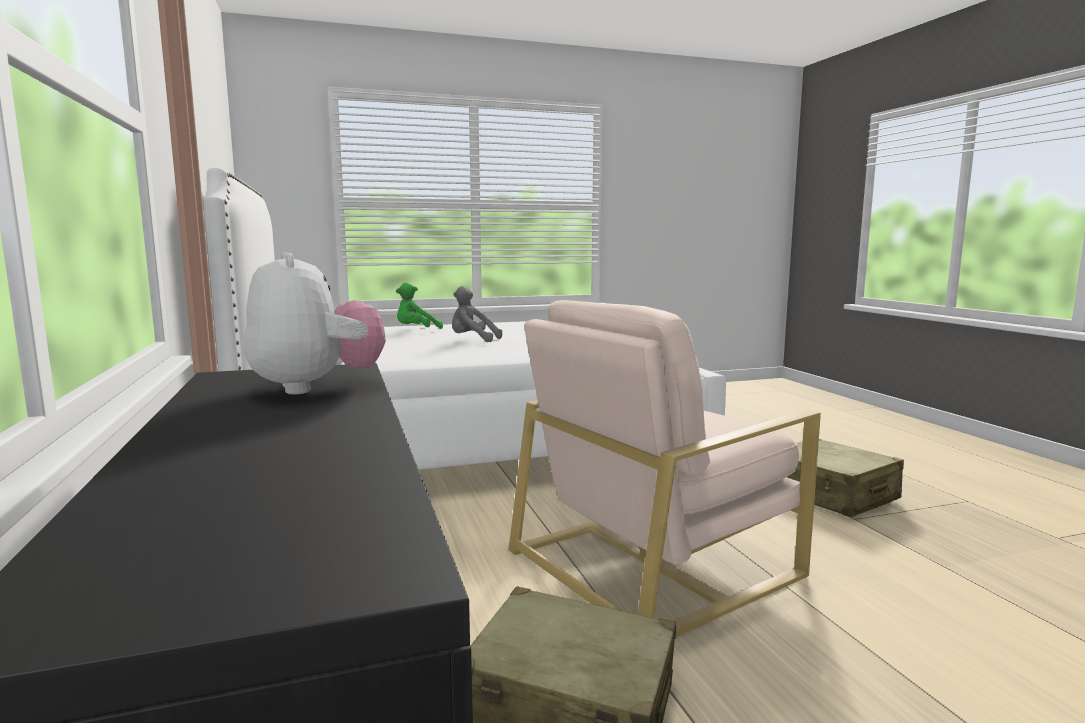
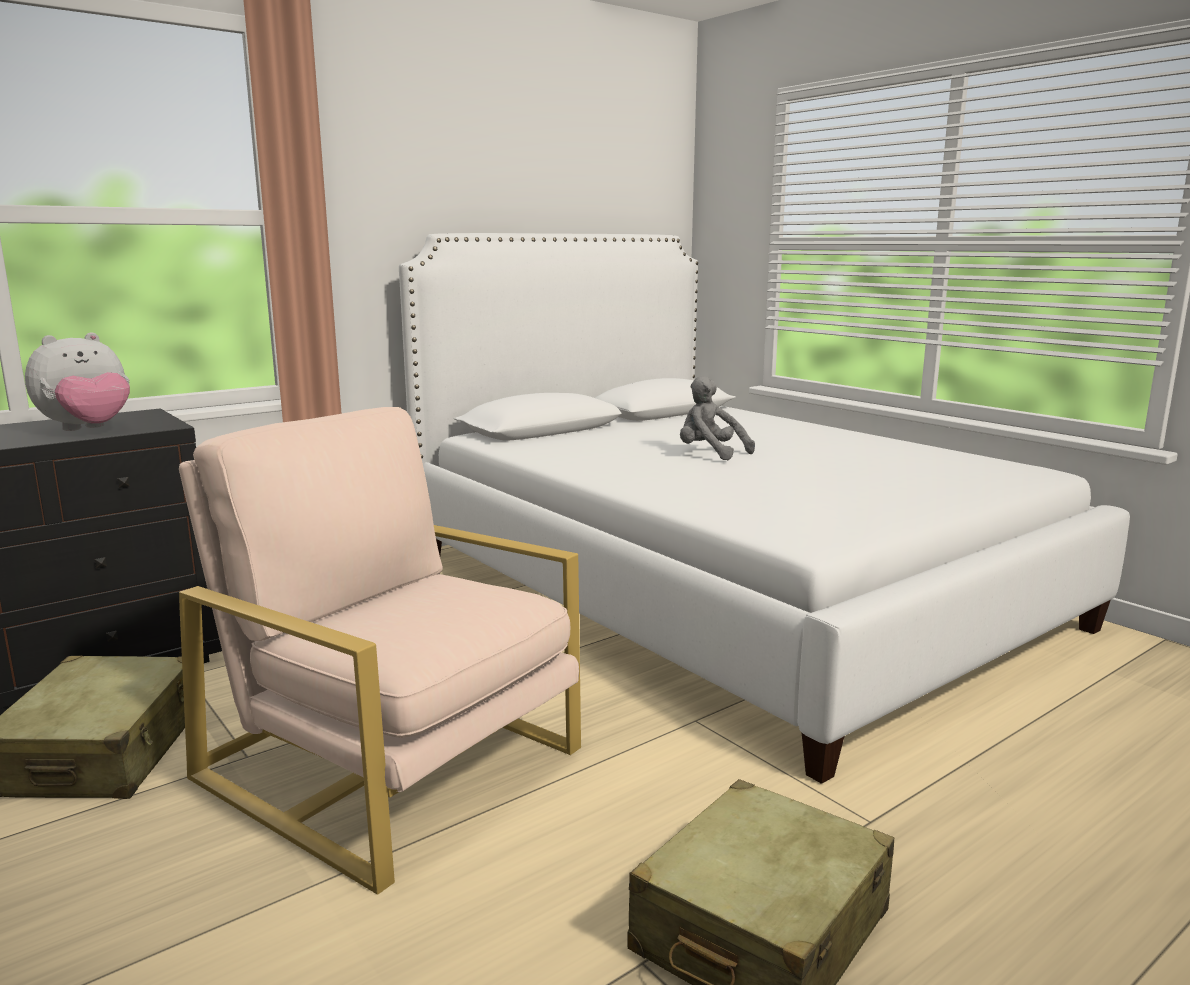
camera: 70 degrees right, 5 degrees up
green plush toy [396,282,443,329] -> none
grey plush toy [452,286,502,342] -> grey plush toy turned 45 degrees counterclockwise [680,376,755,460]

